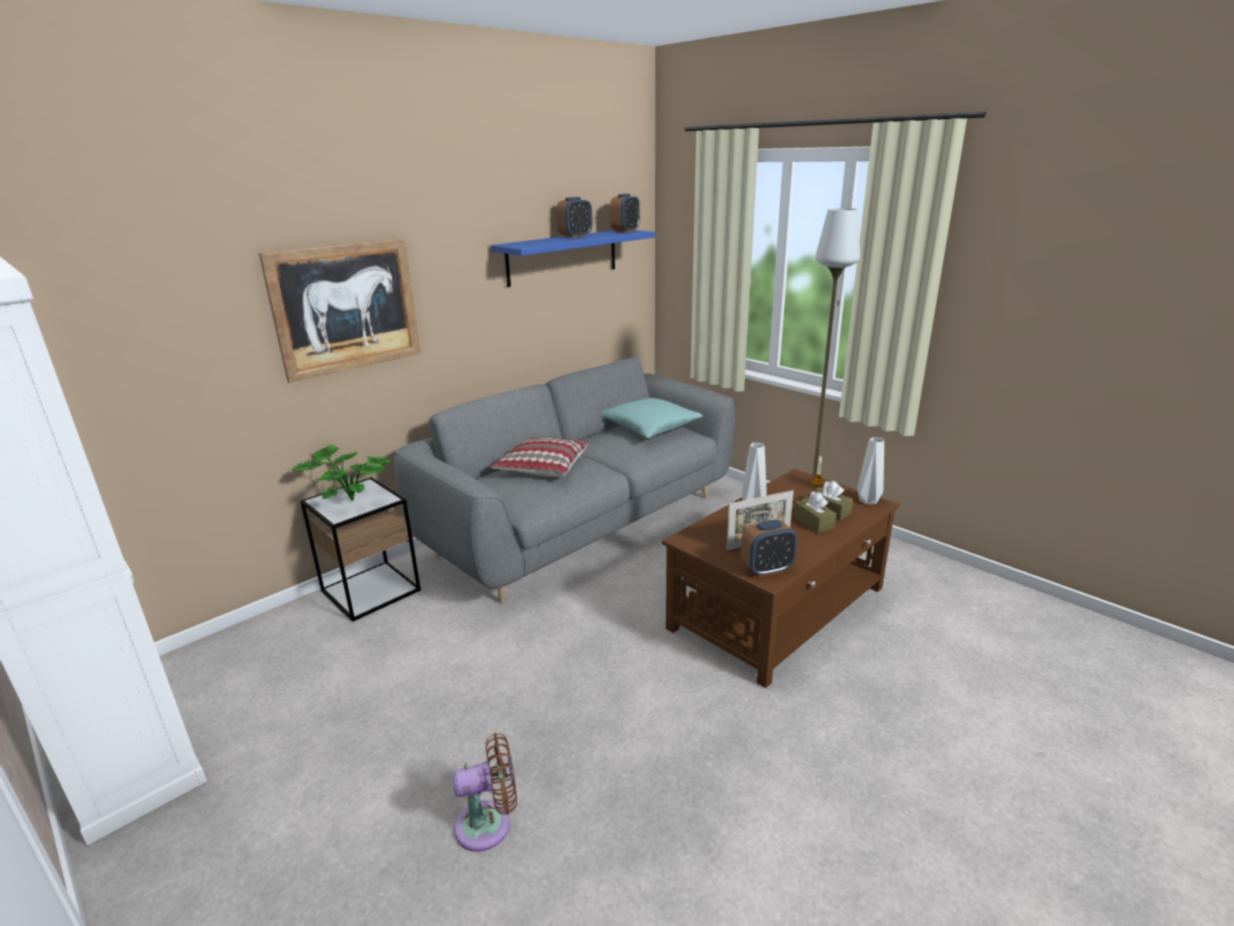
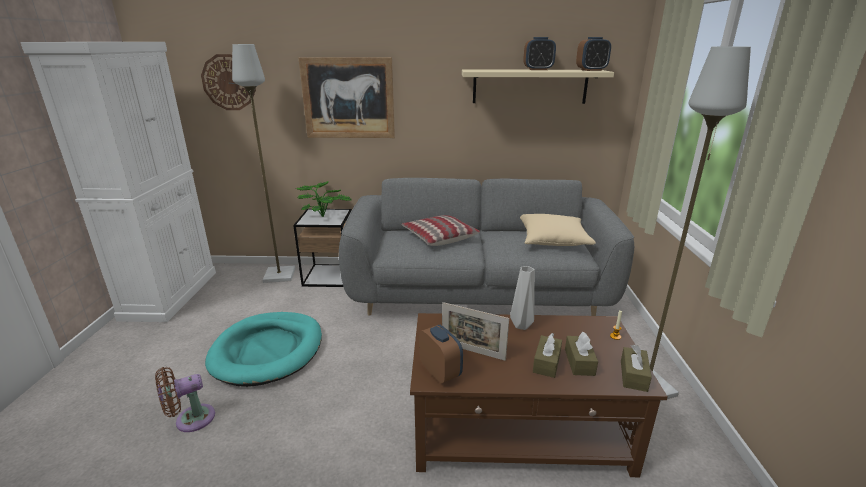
camera: 45 degrees right, 0 degrees up
brown fan [453,733,517,852] -> brown fan turned 120 degrees clockwise [155,367,215,432]
blue shelf [490,230,655,287] -> beige shelf [462,70,614,104]
turquoise pillow [601,398,703,439] -> beige pillow [520,214,596,246]
alarm clock [741,520,797,577] -> alarm clock turned 150 degrees counterclockwise [419,325,463,383]
grey vase [857,437,884,505] -> brown tissue box [621,345,652,392]
none -> wall clock [201,54,256,110]
none -> turquoise dog bed [205,312,322,387]
none -> grey floor lamp [232,44,295,283]

